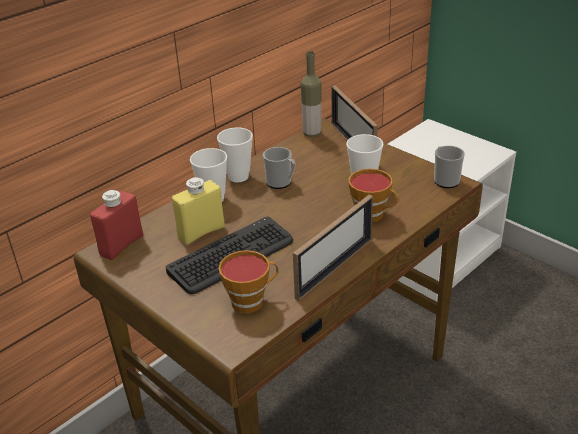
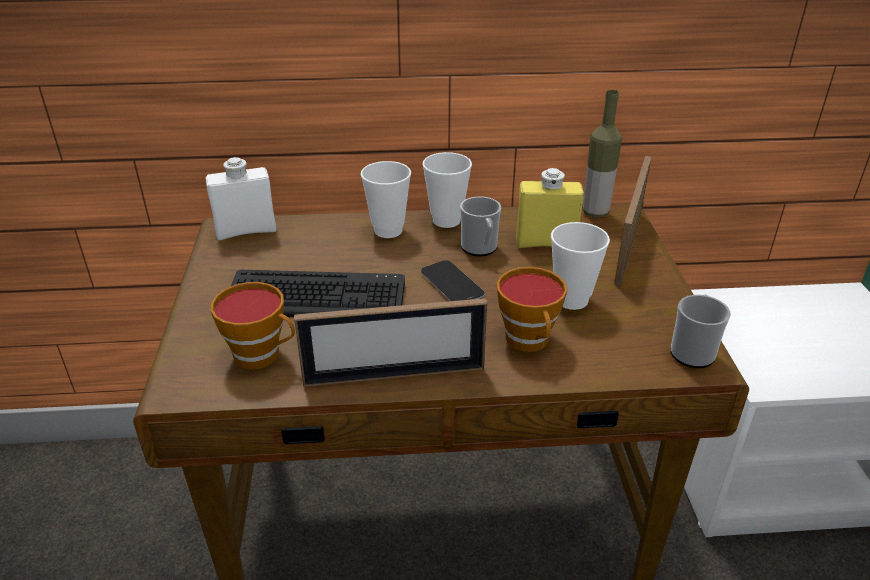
camera: 40 degrees right, 0 degrees up
red bottle [90,190,143,260] -> white bottle [206,157,276,240]
yellow bottle [172,177,225,245] -> yellow bottle moved to [516,168,584,248]
none -> phone [421,260,485,301]

